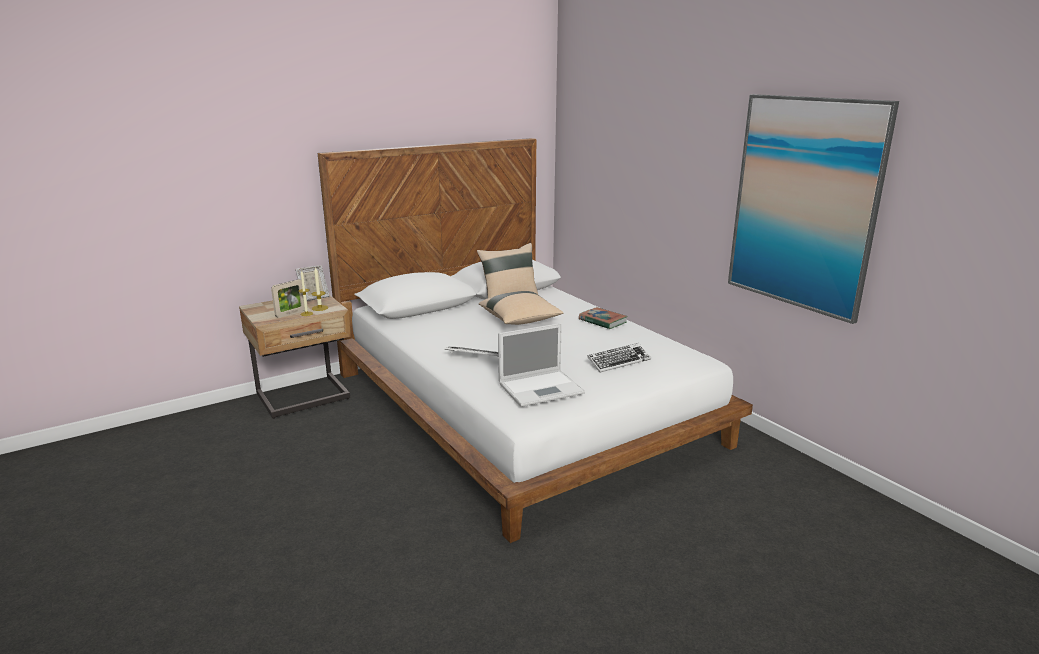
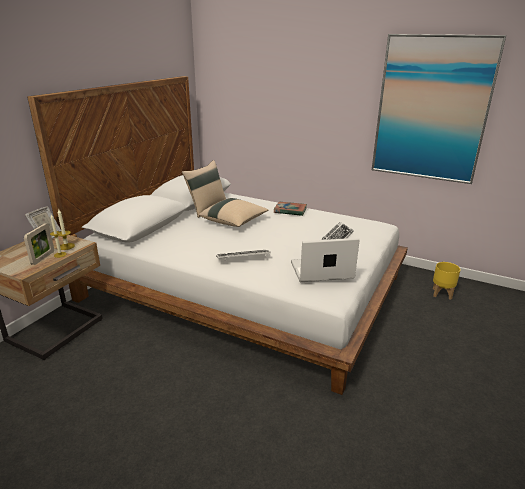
camera: 30 degrees left, 5 degrees up
laptop [498,323,585,407] -> laptop turned 135 degrees counterclockwise [291,238,360,282]
none -> yellow planter [433,262,461,300]

